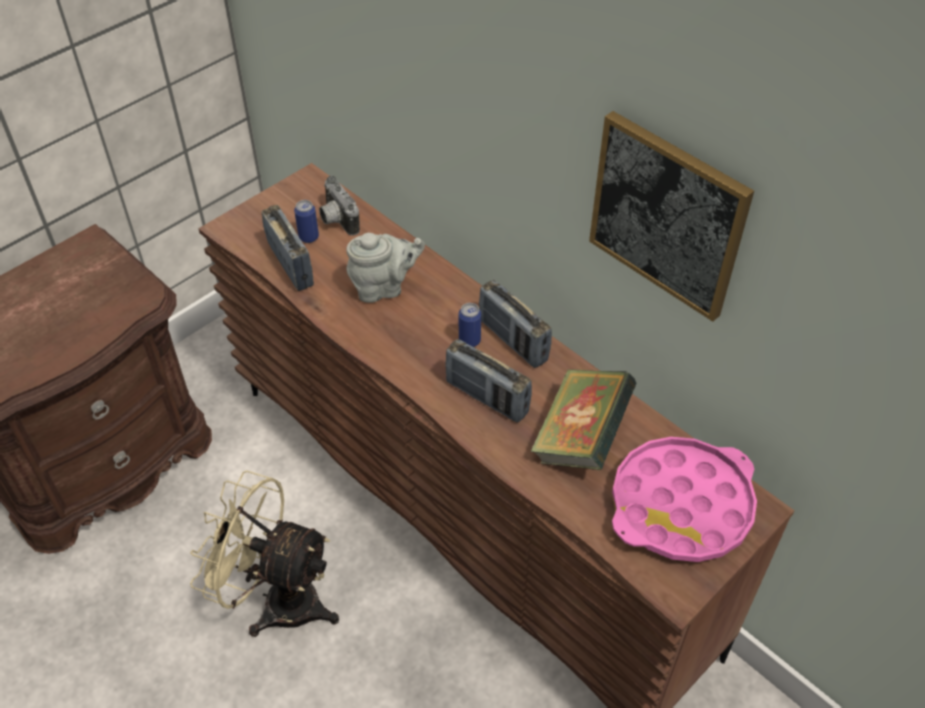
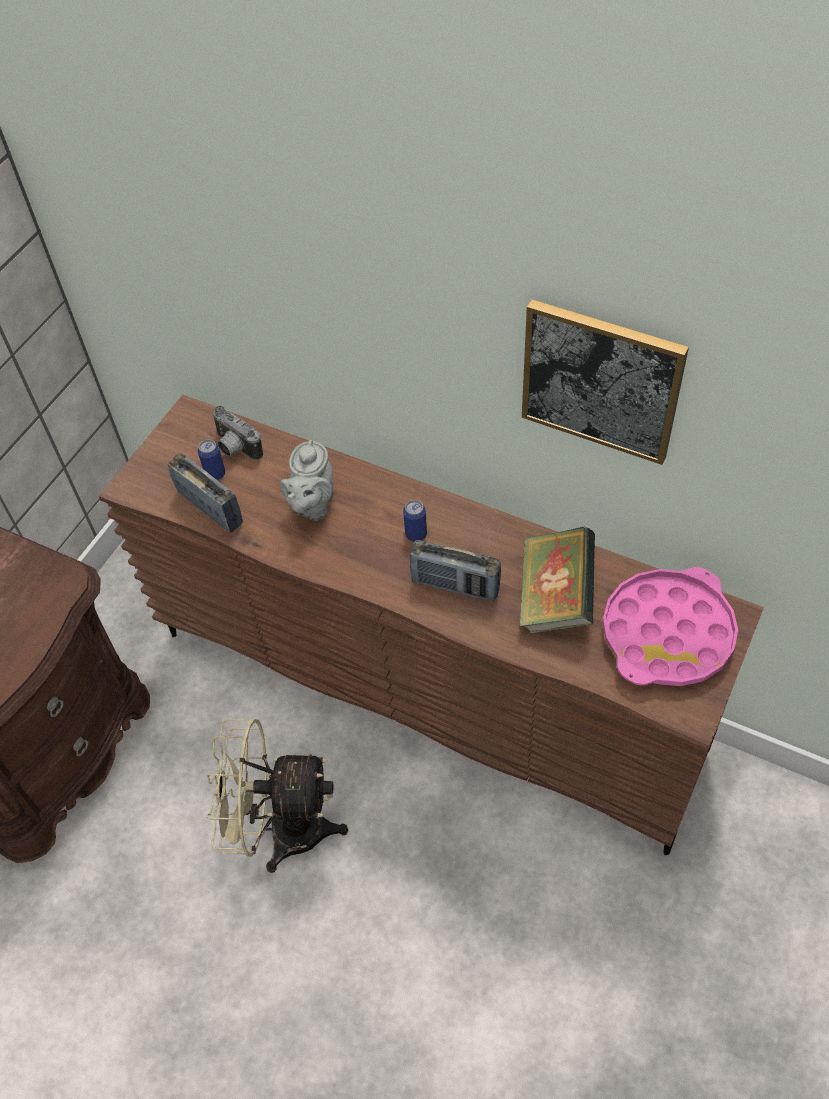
camera: 15 degrees left, 5 degrees up
grey teapot [346,233,425,303] -> grey teapot turned 135 degrees clockwise [280,440,334,521]
radio [479,280,552,368] -> none

